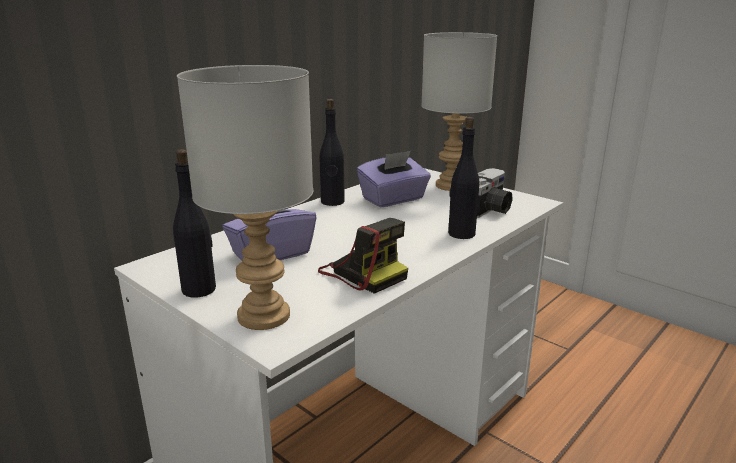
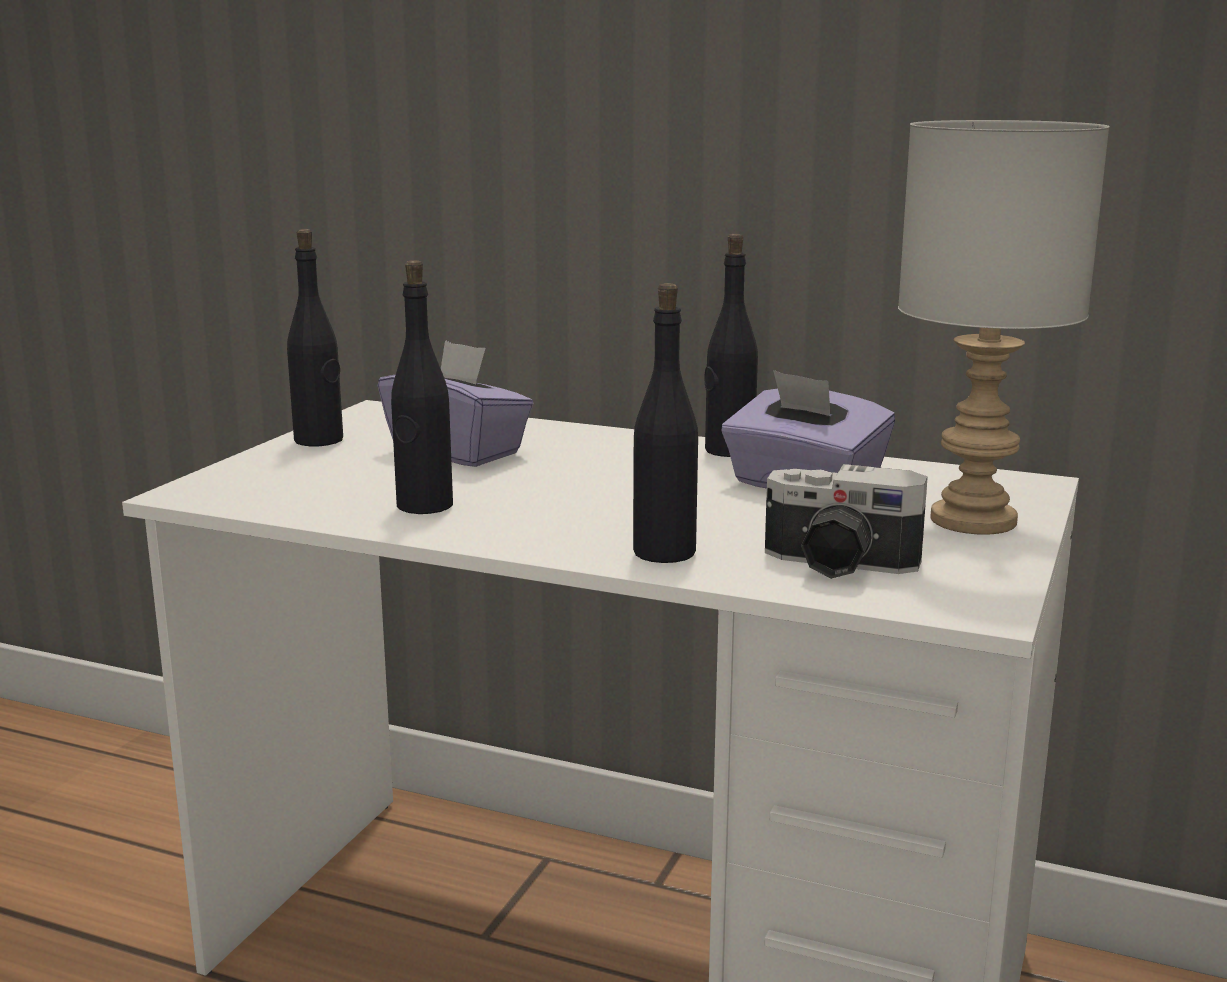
camera: 70 degrees right, 5 degrees down
grey table lamp [177,65,313,330] -> none
camera [318,218,408,294] -> black bottle [391,260,453,514]

